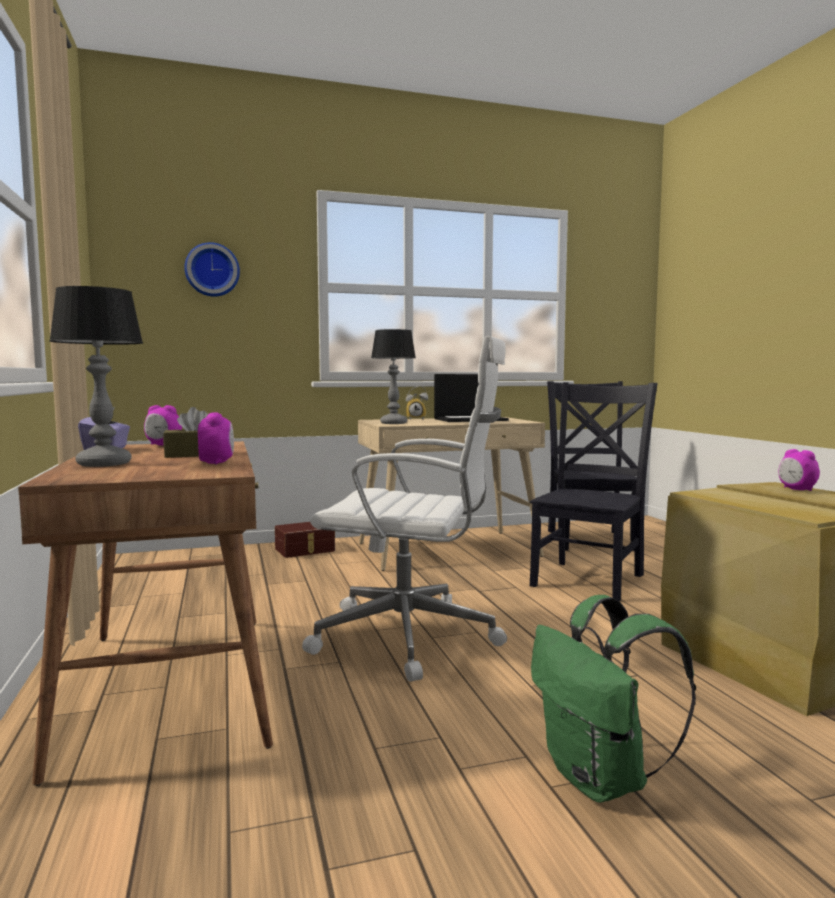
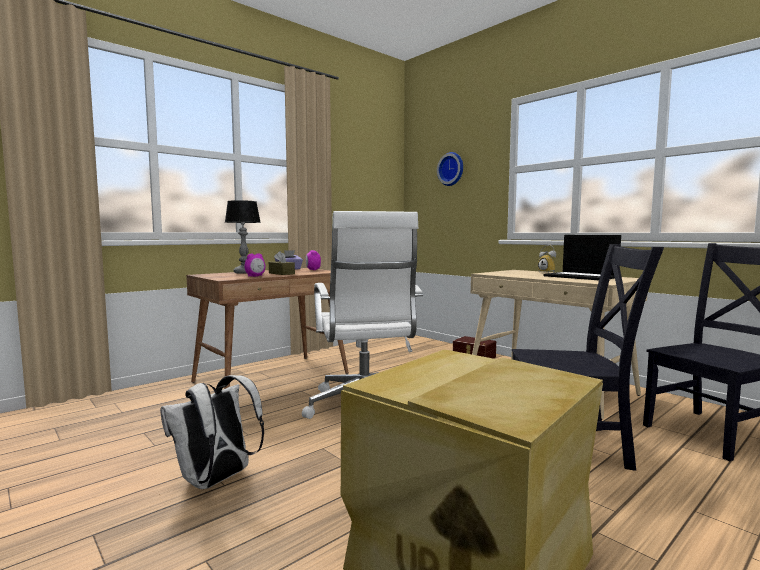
camera: 65 degrees right, 0 degrees up
table lamp [371,329,416,424] -> none
green backpack [531,595,696,803] -> white backpack [160,375,264,489]
alarm clock [778,449,820,491] -> none

